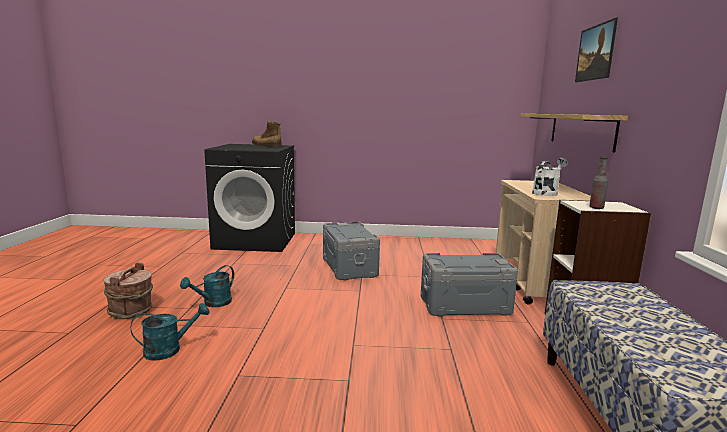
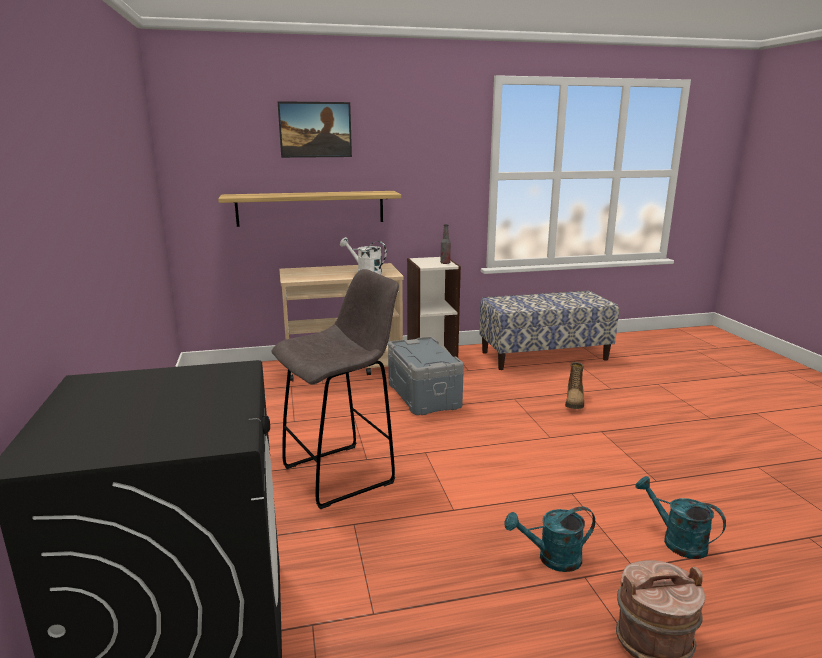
camera: 105 degrees left, 5 degrees up
turquoise watering can [180,265,234,307] -> turquoise watering can turned 150 degrees clockwise [505,506,595,572]
boot [252,121,282,147] -> boot moved to [565,362,584,409]
grey storage box [323,221,380,280] -> grey stool [271,269,399,509]

